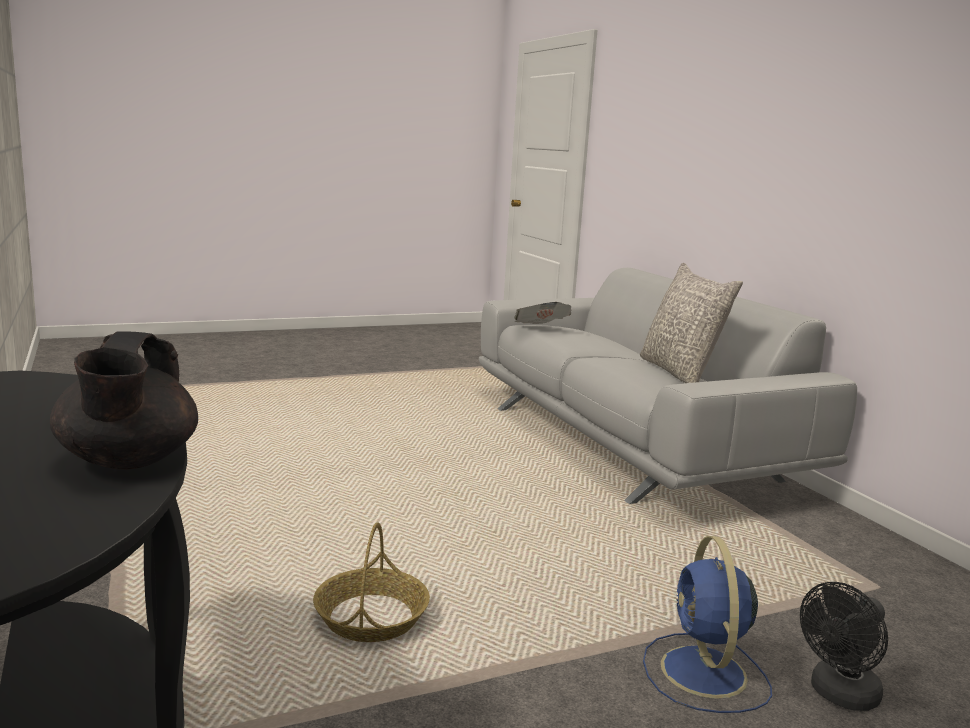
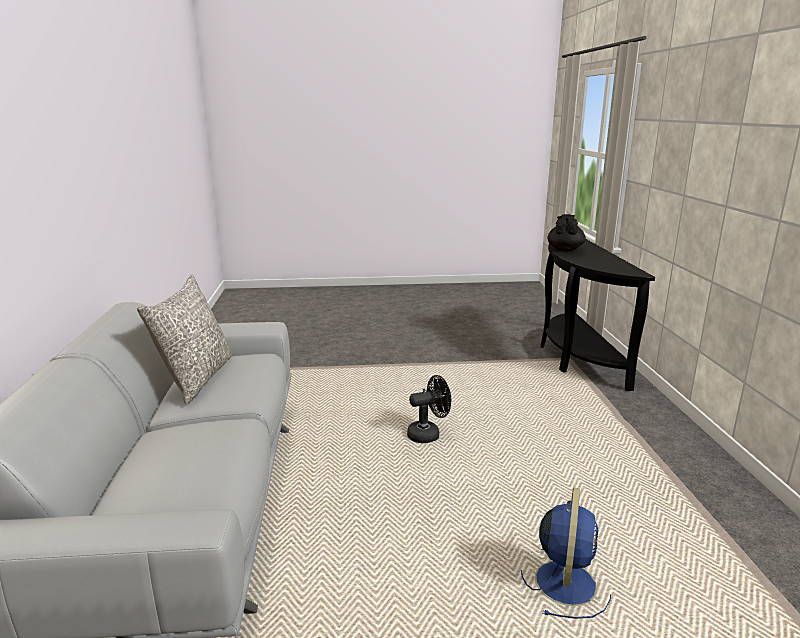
camera: 160 degrees left, 5 degrees up
basket [313,522,430,642] -> none
newspaper [514,302,572,324] -> none
blue fan [643,536,772,713] -> blue fan moved to [521,487,611,619]
black fan [800,582,888,711] -> black fan moved to [407,375,451,443]

